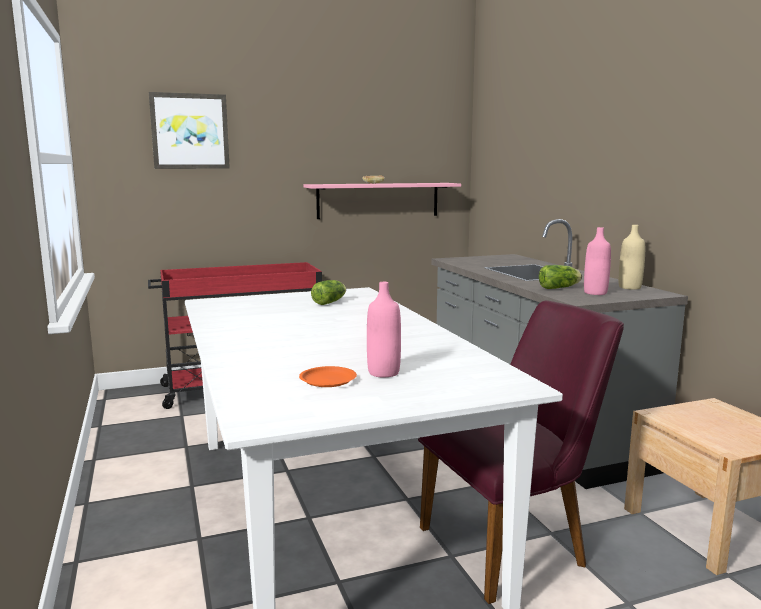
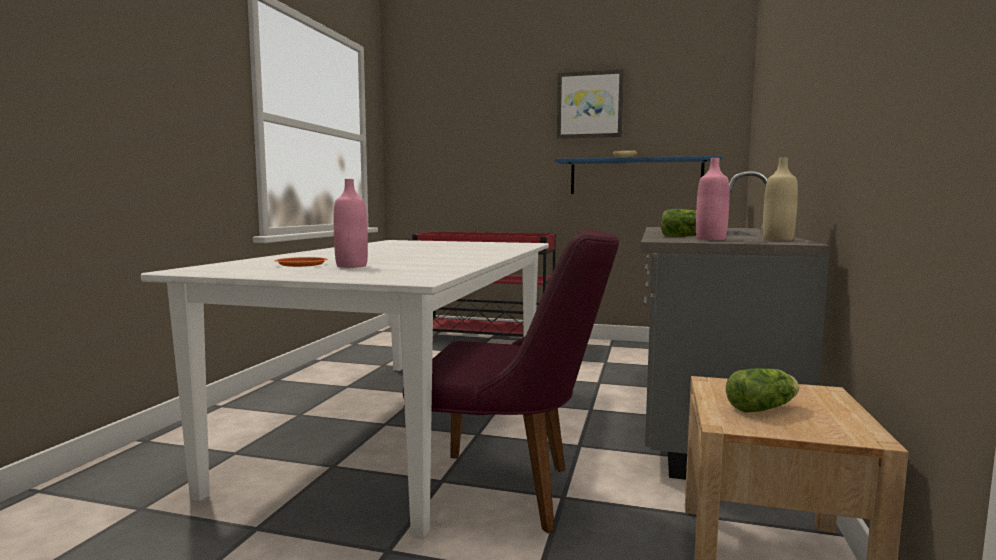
camera: 35 degrees right, 5 degrees down
picture [149,92,230,169] -> picture moved to [557,69,624,139]
pink shelf [303,183,461,219] -> blue shelf [555,156,722,194]
lettuce [311,280,346,305] -> lettuce moved to [726,368,799,413]

